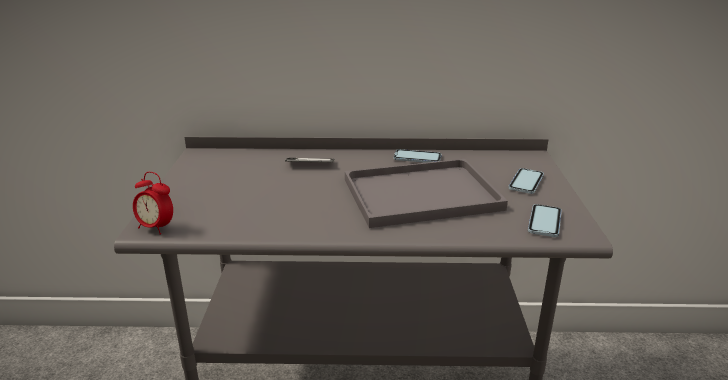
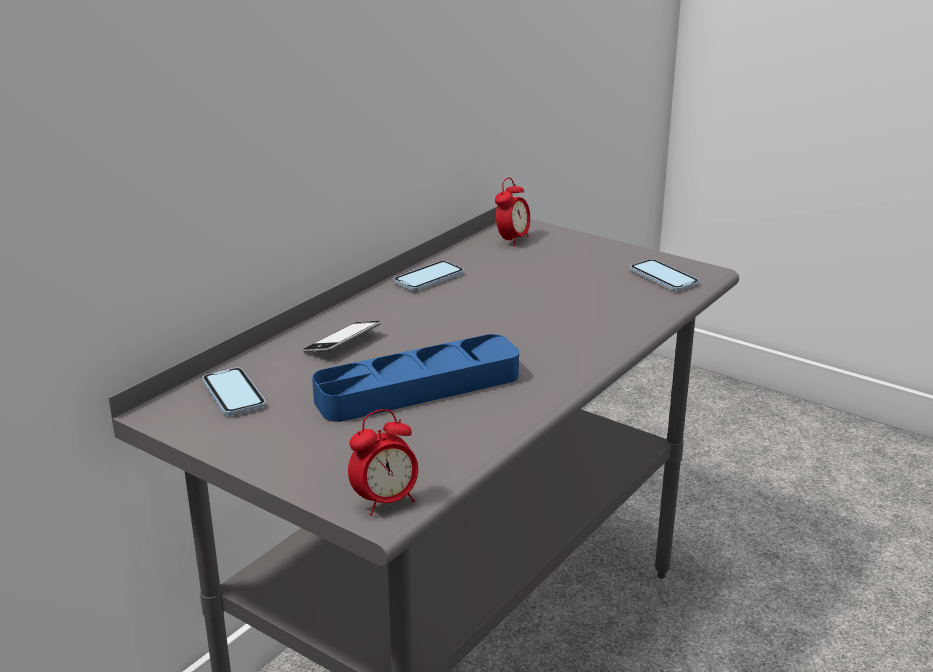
camera: 55 degrees left, 0 degrees up
grey tray [345,159,508,228] -> none
phone [508,168,544,194] -> phone moved to [202,368,266,416]
none -> blue tray [312,334,519,422]
none -> alarm clock [495,177,530,247]

